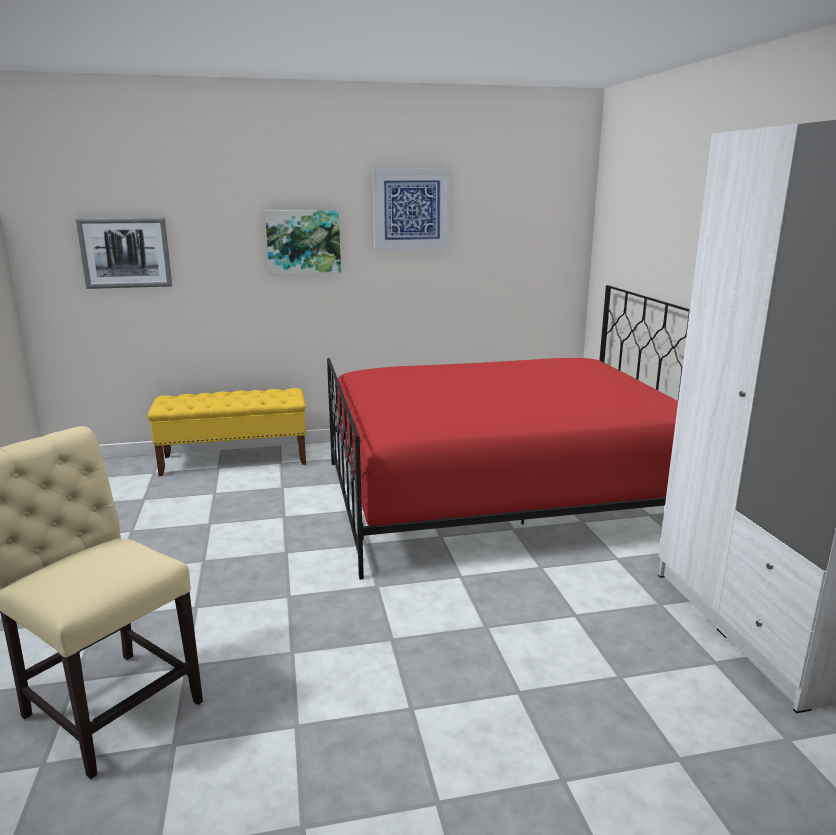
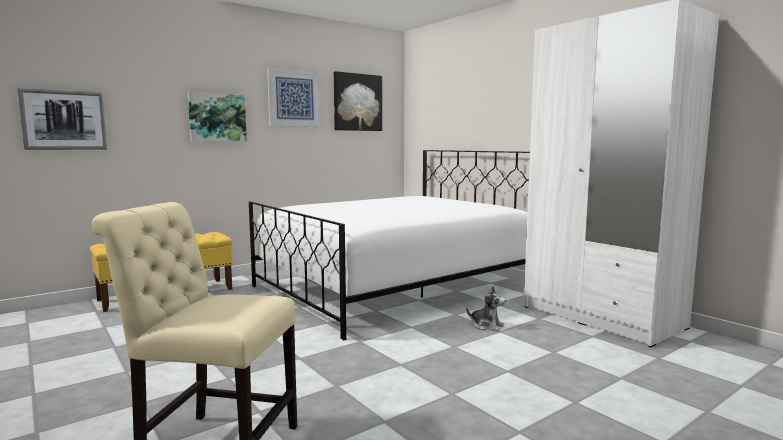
camera: 25 degrees left, 10 degrees down
red bed [327,285,690,580] -> white bed [249,150,530,340]
none -> picture [334,71,382,131]
none -> plush toy [466,286,506,331]

